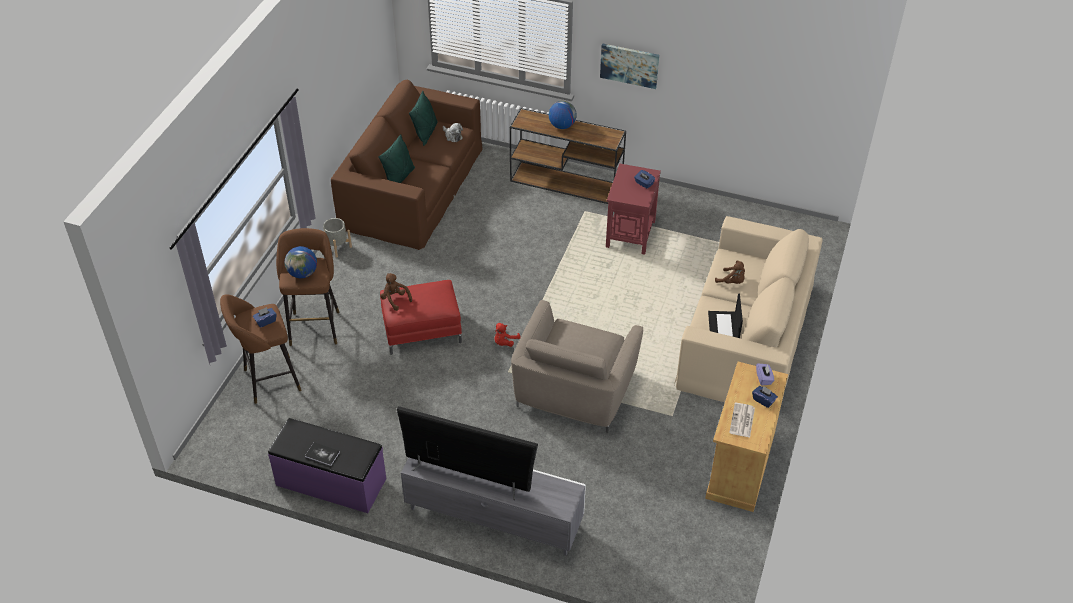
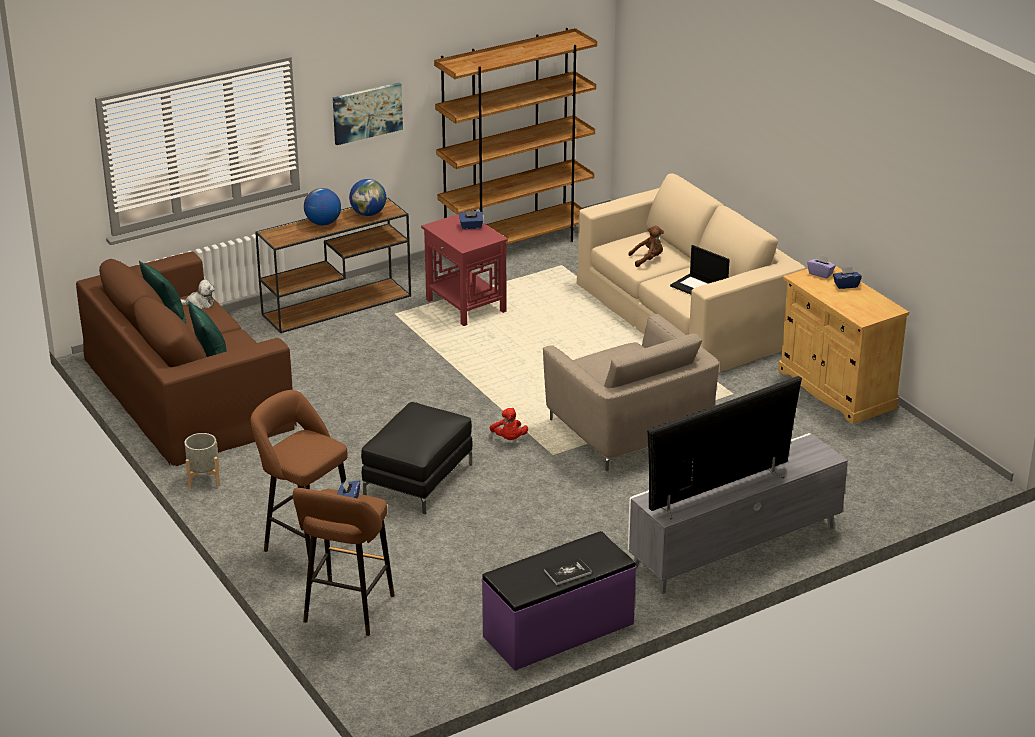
camera: 50 degrees left, 15 degrees down
globe [285,246,317,278] -> globe moved to [349,179,386,216]
brown plush toy [380,273,412,311] -> none
red ottoman [380,280,462,355] -> black ottoman [361,402,473,514]
newspaper [729,403,755,438] -> none
none -> brown bookcase [434,28,597,265]

